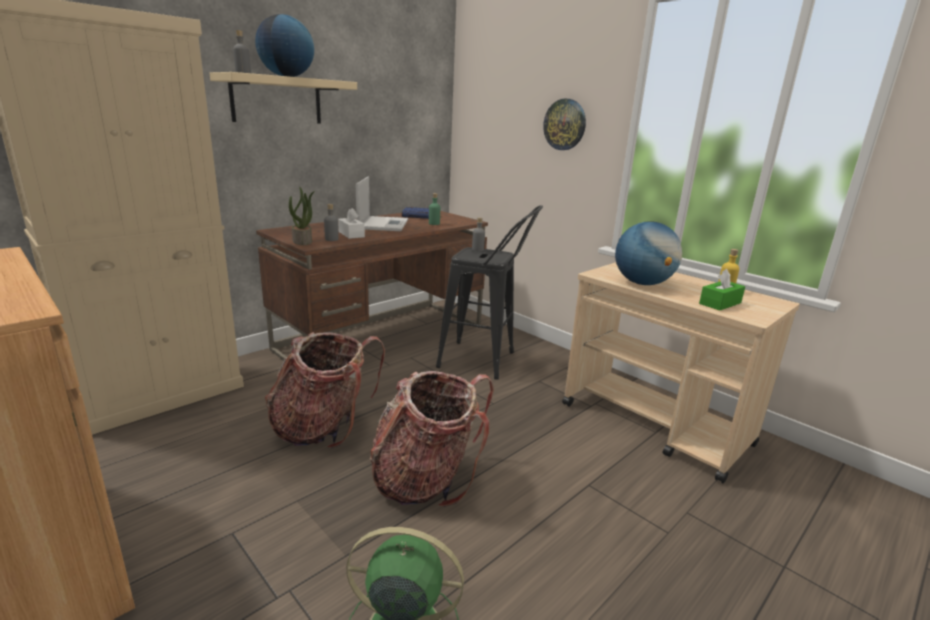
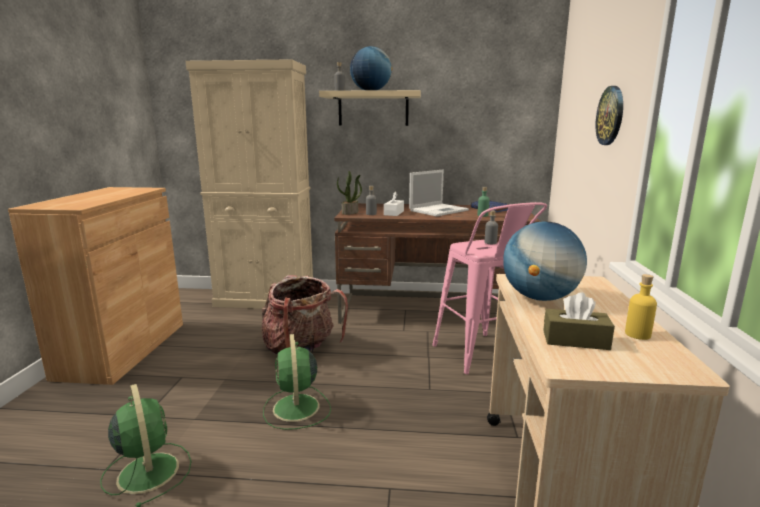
camera: 50 degrees right, 5 degrees down
backpack [370,371,494,507] -> green fan [263,334,331,430]
black stool [436,205,543,380] -> pink stool [432,202,547,374]
green tissue box [699,269,745,311] -> brown tissue box [543,292,615,350]

